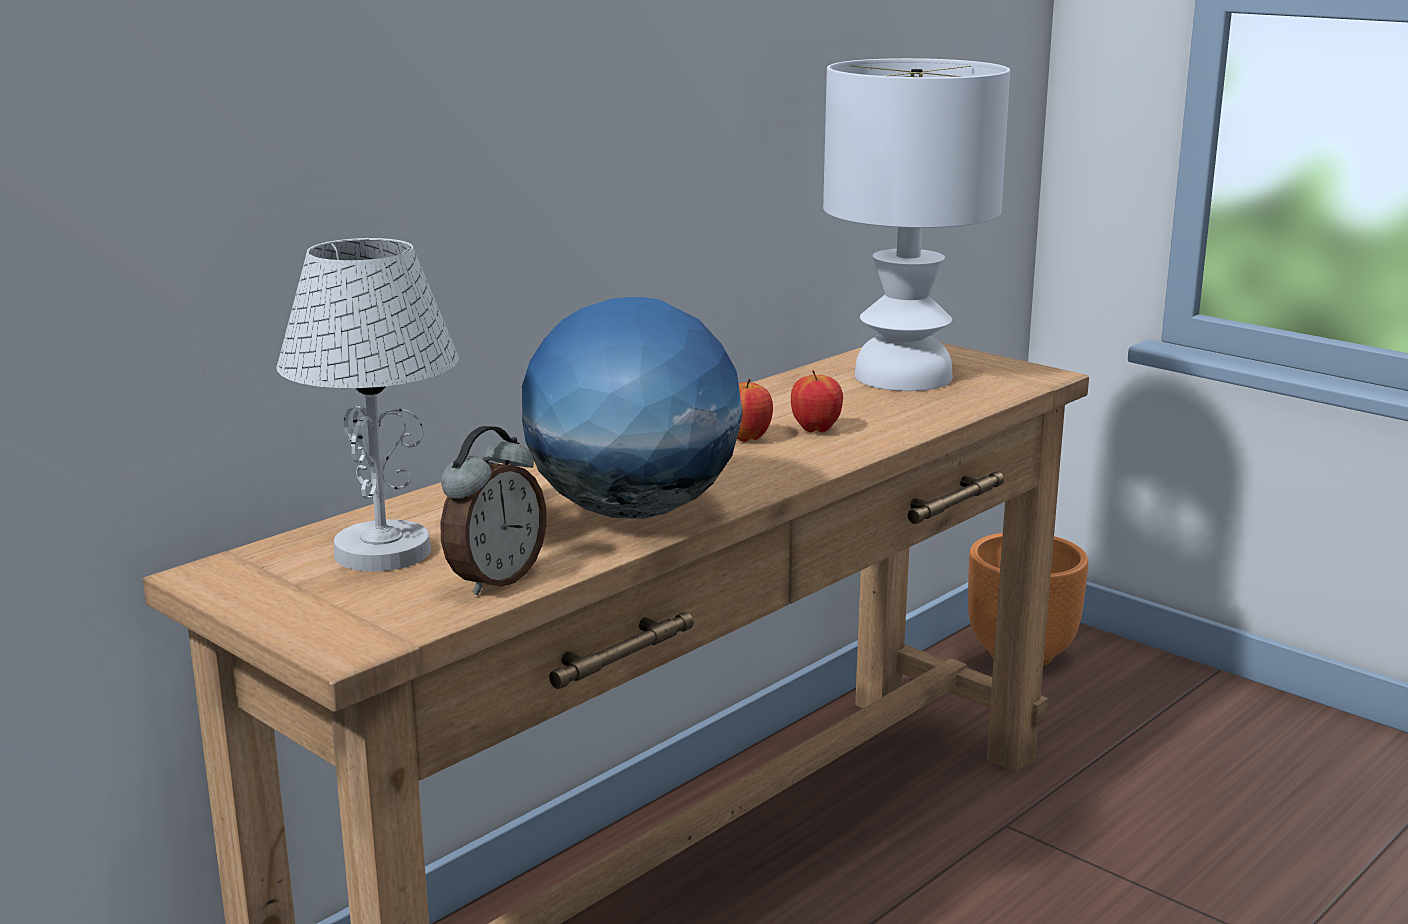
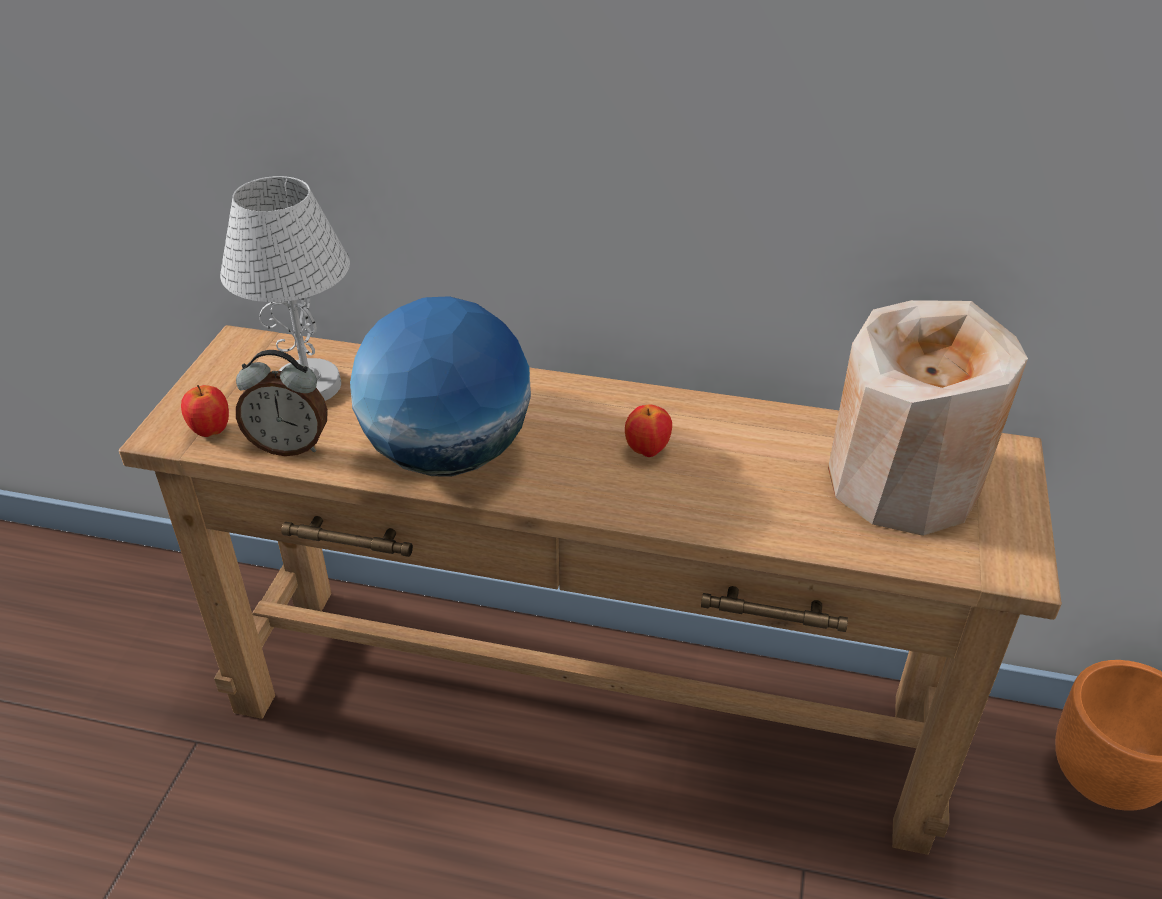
camera: 60 degrees right, 20 degrees up
apple [791,370,843,433] -> apple moved to [181,385,229,437]
white table lamp [823,58,1010,391] -> beige vase [828,300,1028,536]

